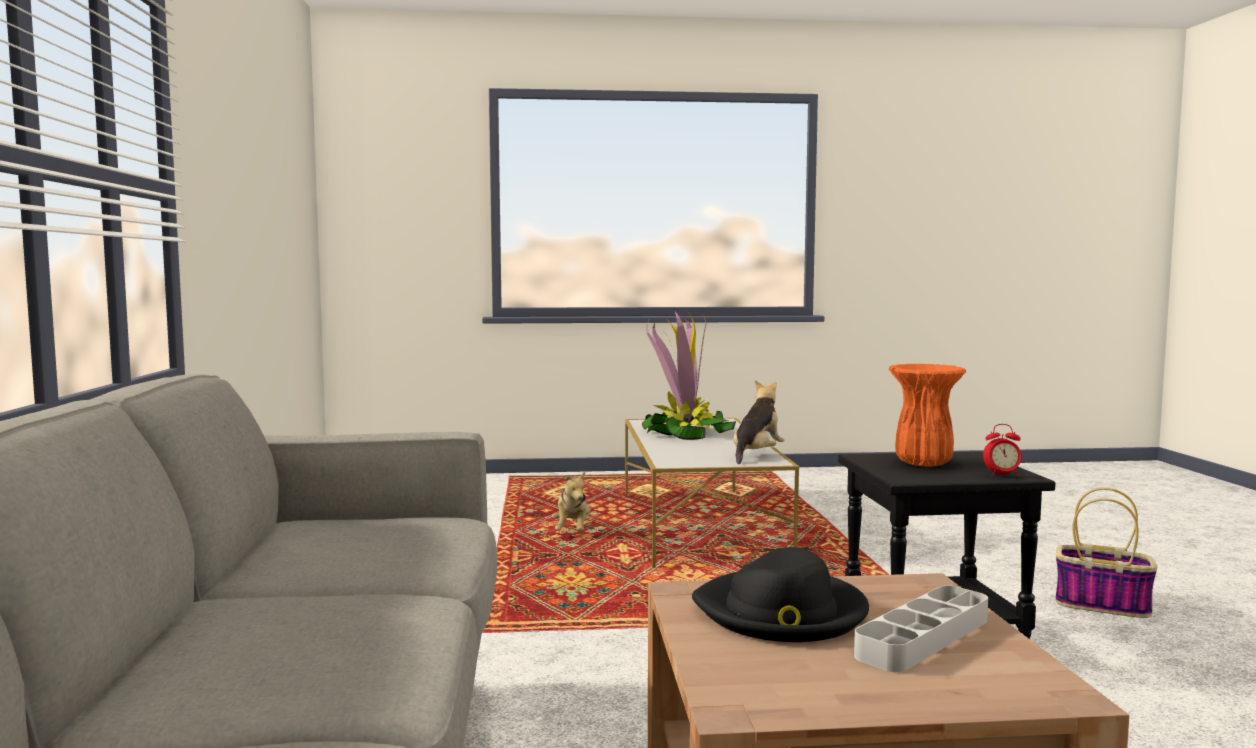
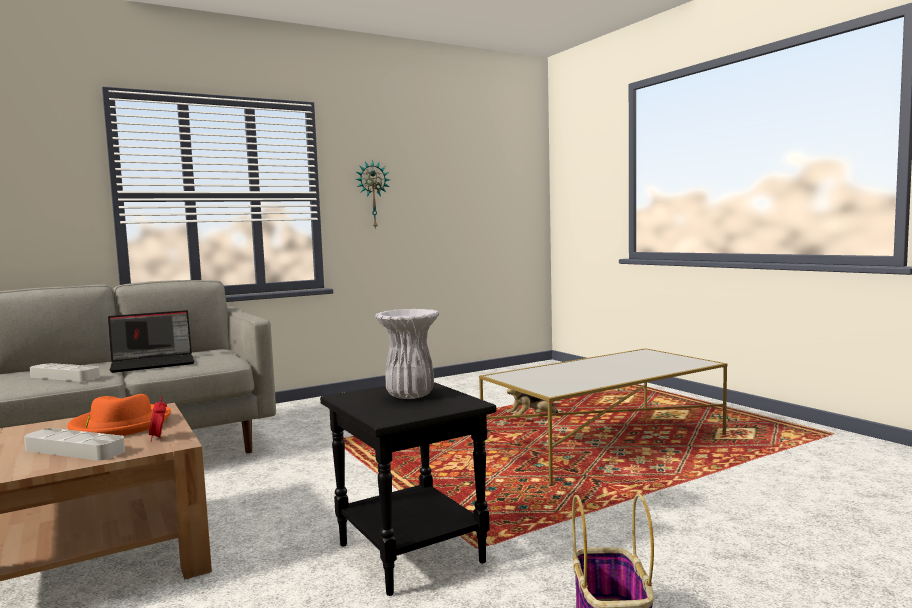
camera: 65 degrees right, 0 degrees up
potted plant [642,311,736,440] -> none
black hat [692,547,869,642] -> orange hat [68,394,171,436]
plush toy [733,380,785,464] -> none
orange vase [889,364,966,466] -> white vase [375,309,439,399]
alarm clock [983,424,1022,477] -> alarm clock moved to [149,396,167,442]
none -> grey tray [30,363,100,382]
none -> laptop [108,310,195,373]
none -> wall clock [356,160,390,230]

